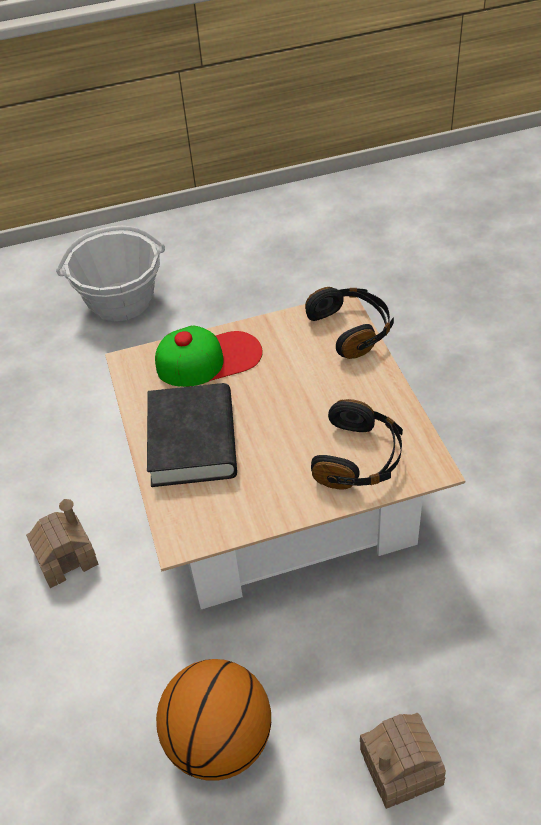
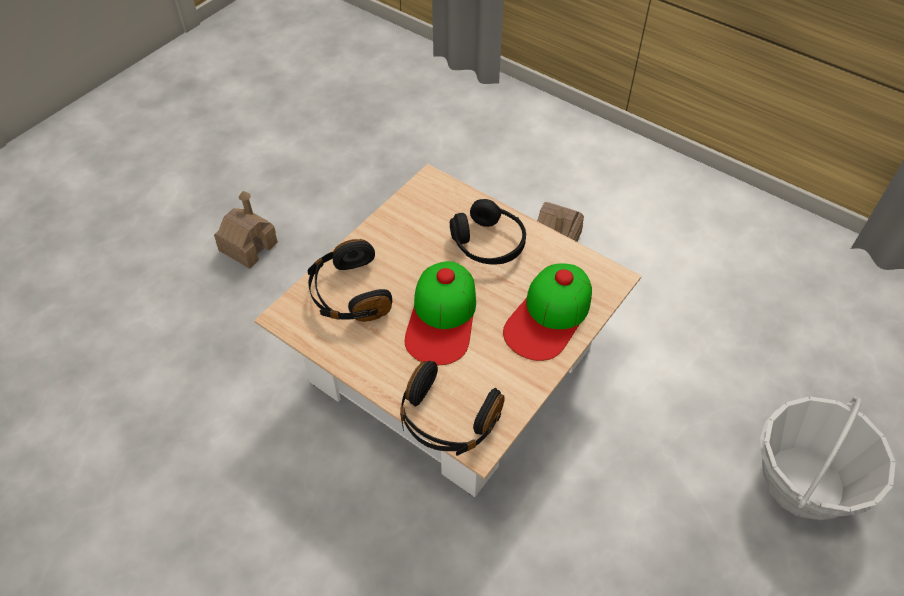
camera: 140 degrees right, 5 degrees up
black book [147,383,237,487] -> black headphones [450,199,526,265]
basketball [156,659,271,781] -> none
none -> cap [405,261,476,365]

